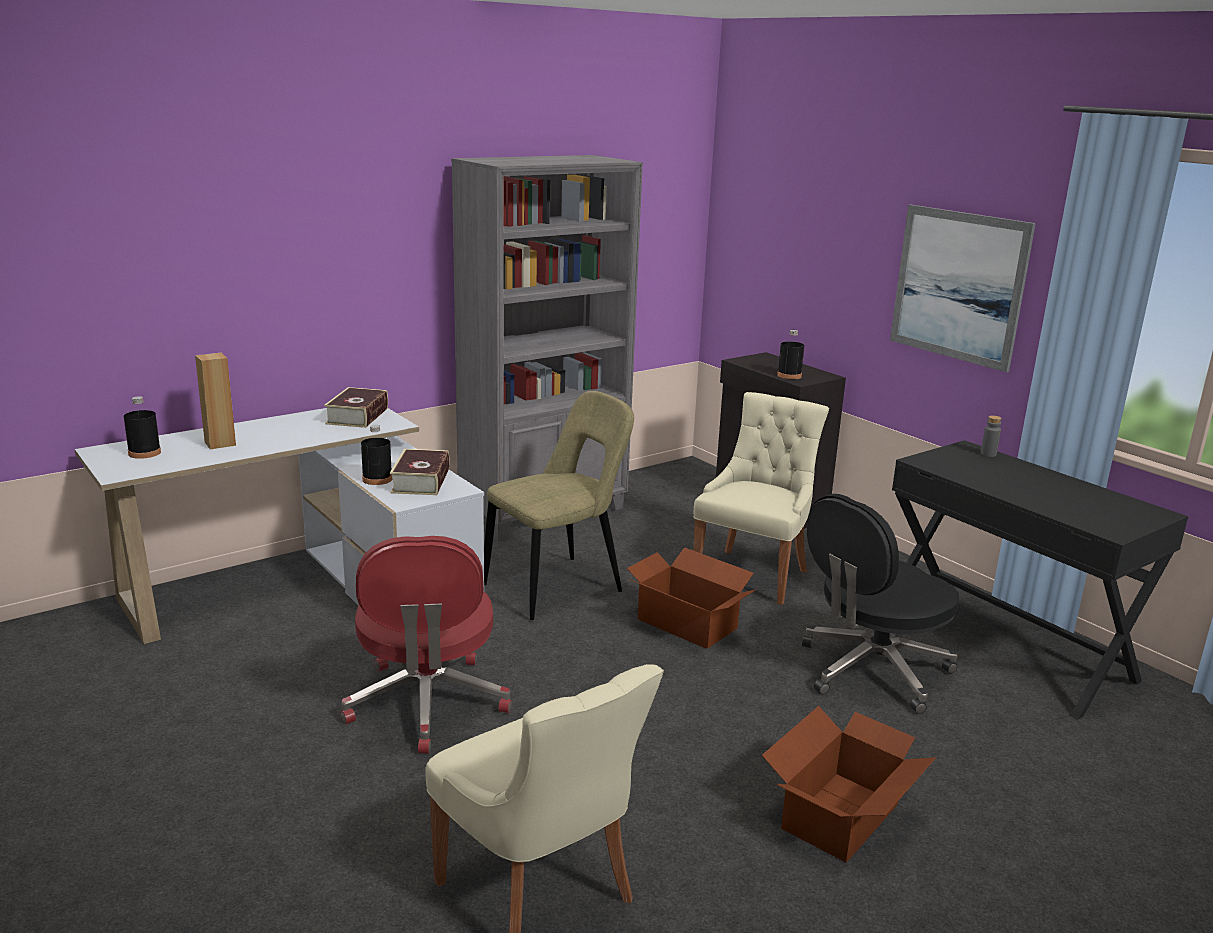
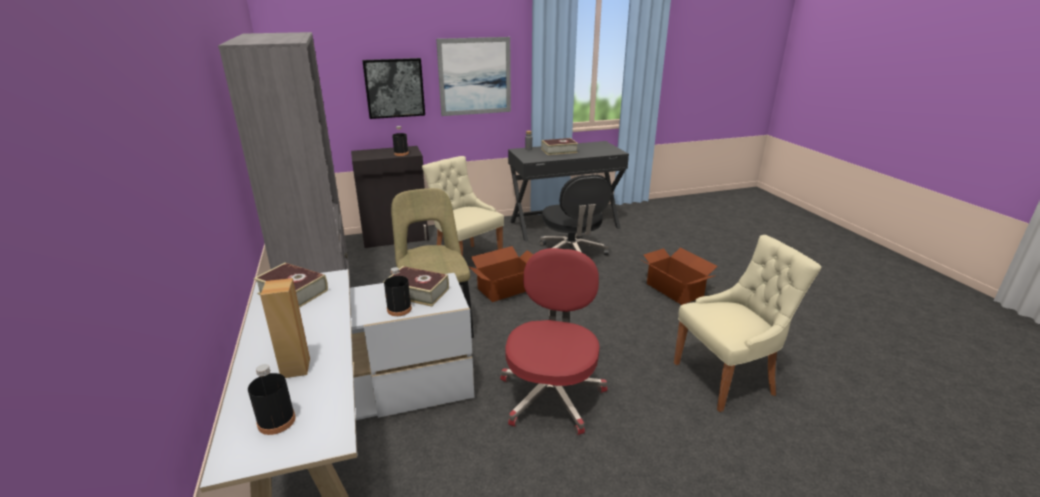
camera: 70 degrees left, 5 degrees up
red office chair [341,536,512,753] -> red office chair turned 90 degrees counterclockwise [500,248,607,435]
none -> picture [362,58,425,119]
none -> book [541,138,578,155]

